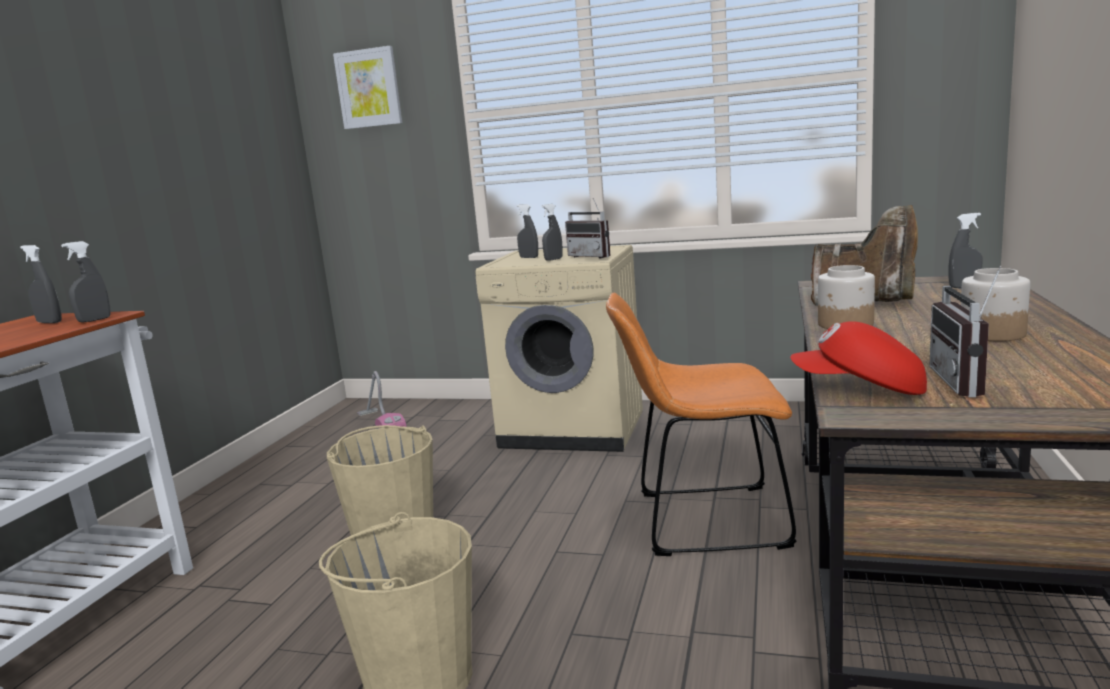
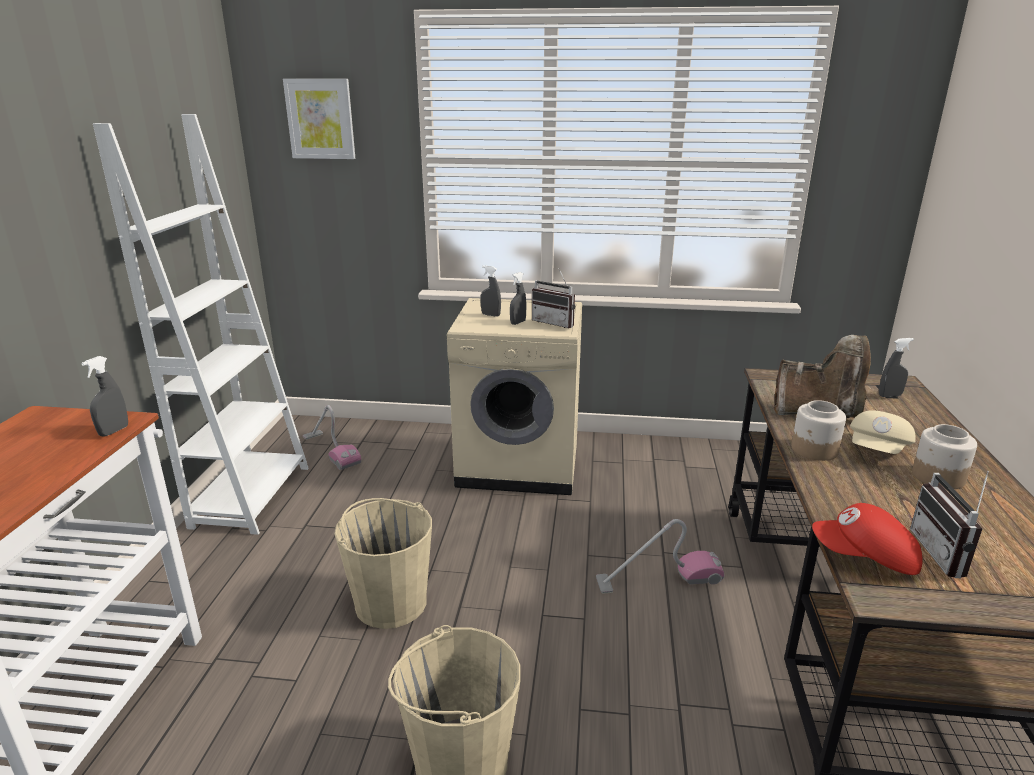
camera: 10 degrees left, 10 degrees up
grey spray bottle [20,245,62,323] -> none
orange chair [606,293,797,556] -> vacuum cleaner [596,519,724,594]
none -> white bookcase [93,114,309,535]
none -> beige cap [850,410,916,454]

